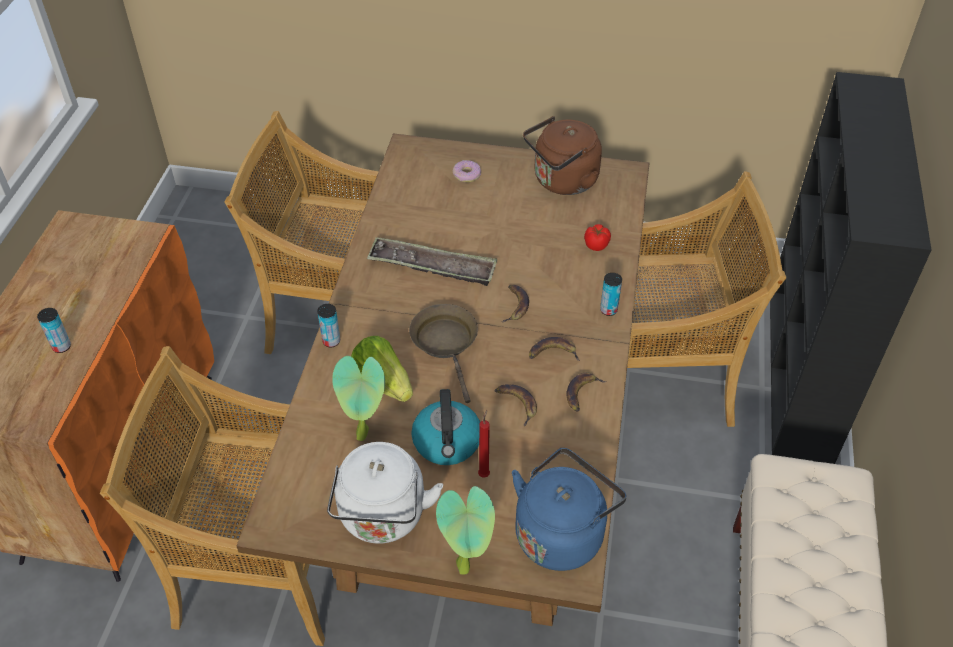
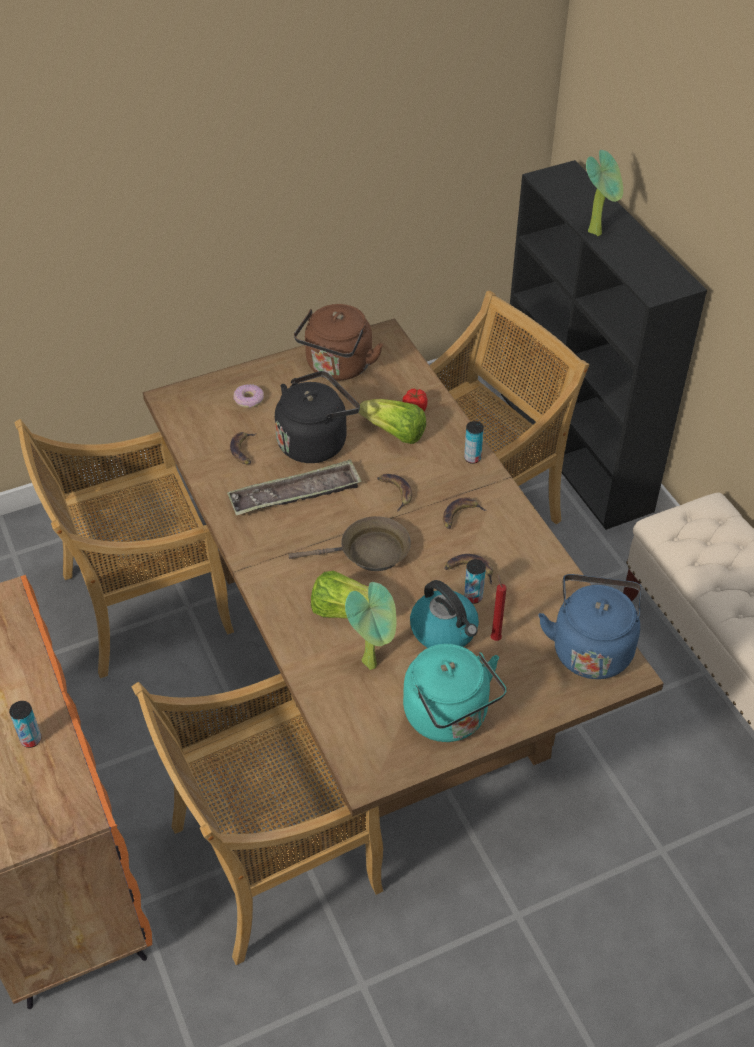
camera: 35 degrees left, 0 degrees up
can [317,304,340,347] -> can moved to [464,559,486,604]
white kettle [327,442,443,544] -> turquoise kettle [403,644,507,742]
brown frying pan [409,304,478,403] -> brown frying pan turned 135 degrees clockwise [289,516,411,571]
potted plant [436,486,495,574] -> potted plant moved to [586,150,623,236]
banana [566,372,606,412] -> banana moved to [230,432,256,464]
none -> black kettle [275,371,360,463]
none -> lettuce [358,399,426,444]

